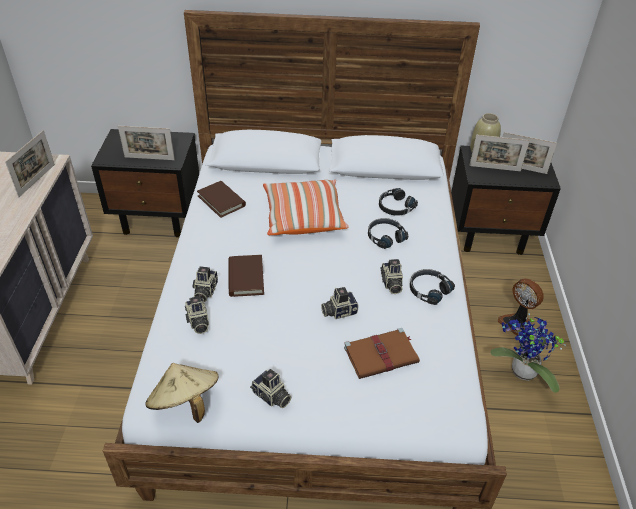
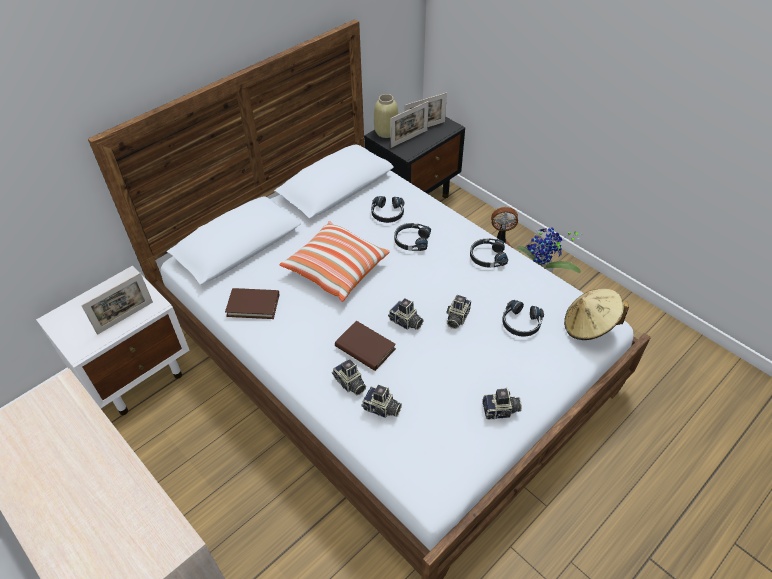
camera: 45 degrees left, 5 degrees up
picture frame [5,130,55,197] -> none
black nightstand [91,129,199,237] -> white nightstand [36,265,189,415]
beige hat [145,363,218,423] -> beige hat moved to [564,289,629,340]
brown book [344,328,420,379] -> black headphones [502,300,544,337]
camera [380,259,403,294] -> camera moved to [388,298,424,330]

